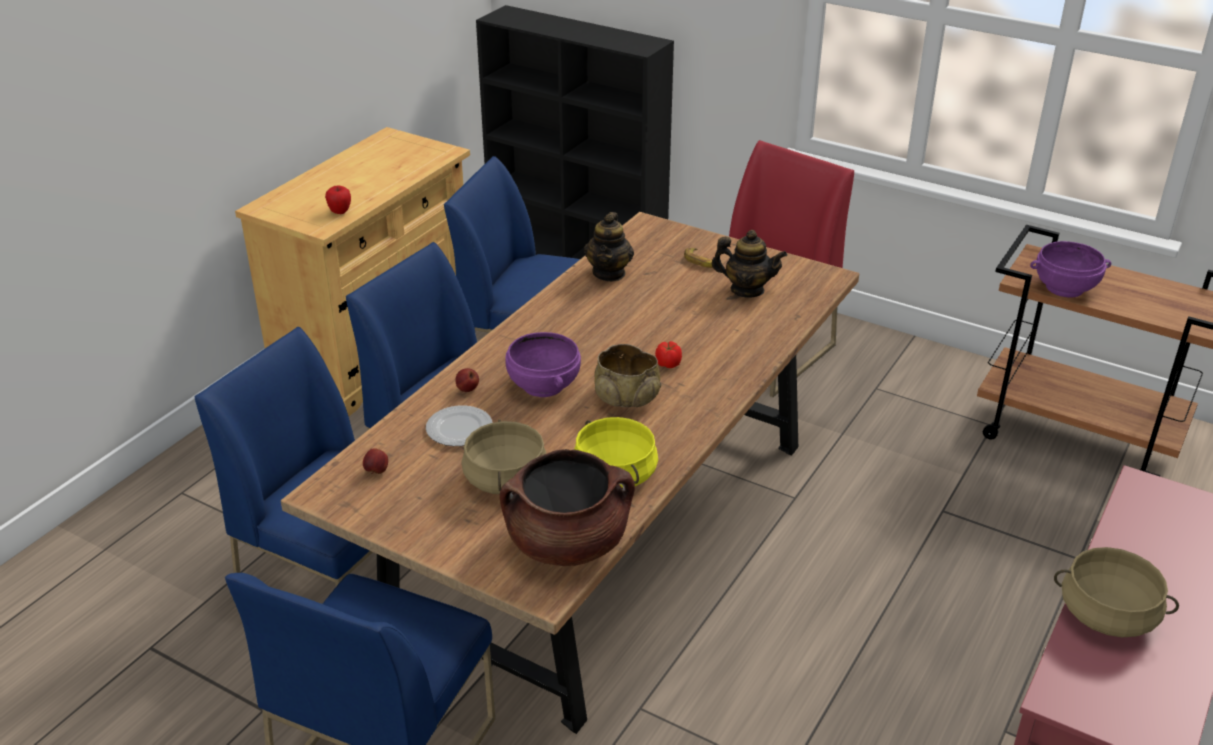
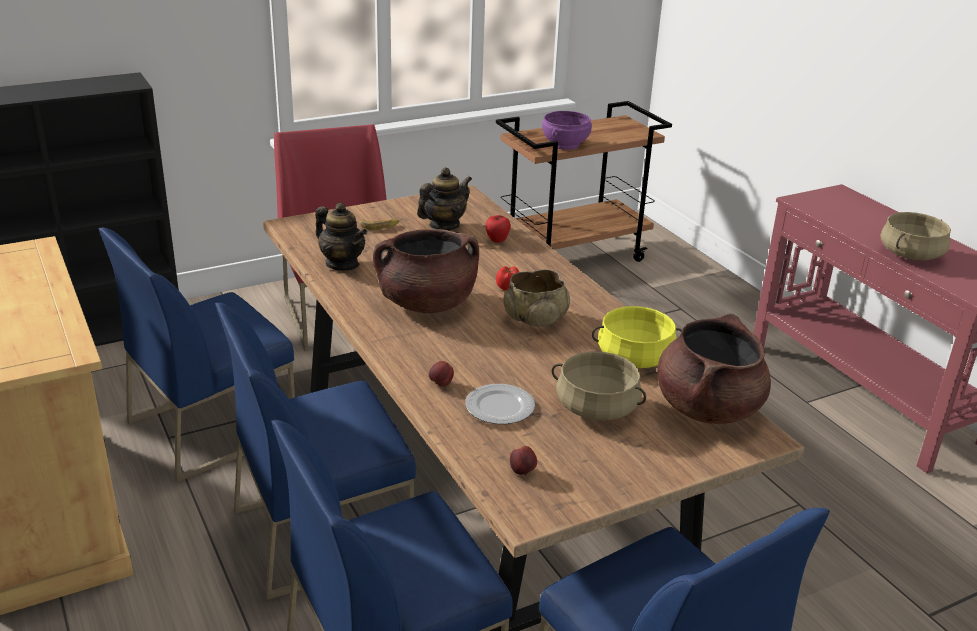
camera: 60 degrees left, 5 degrees down
apple [325,186,351,214] -> apple moved to [485,215,511,243]
purple bowl [505,332,581,397] -> none
none -> brown cooking pot [373,229,479,313]

